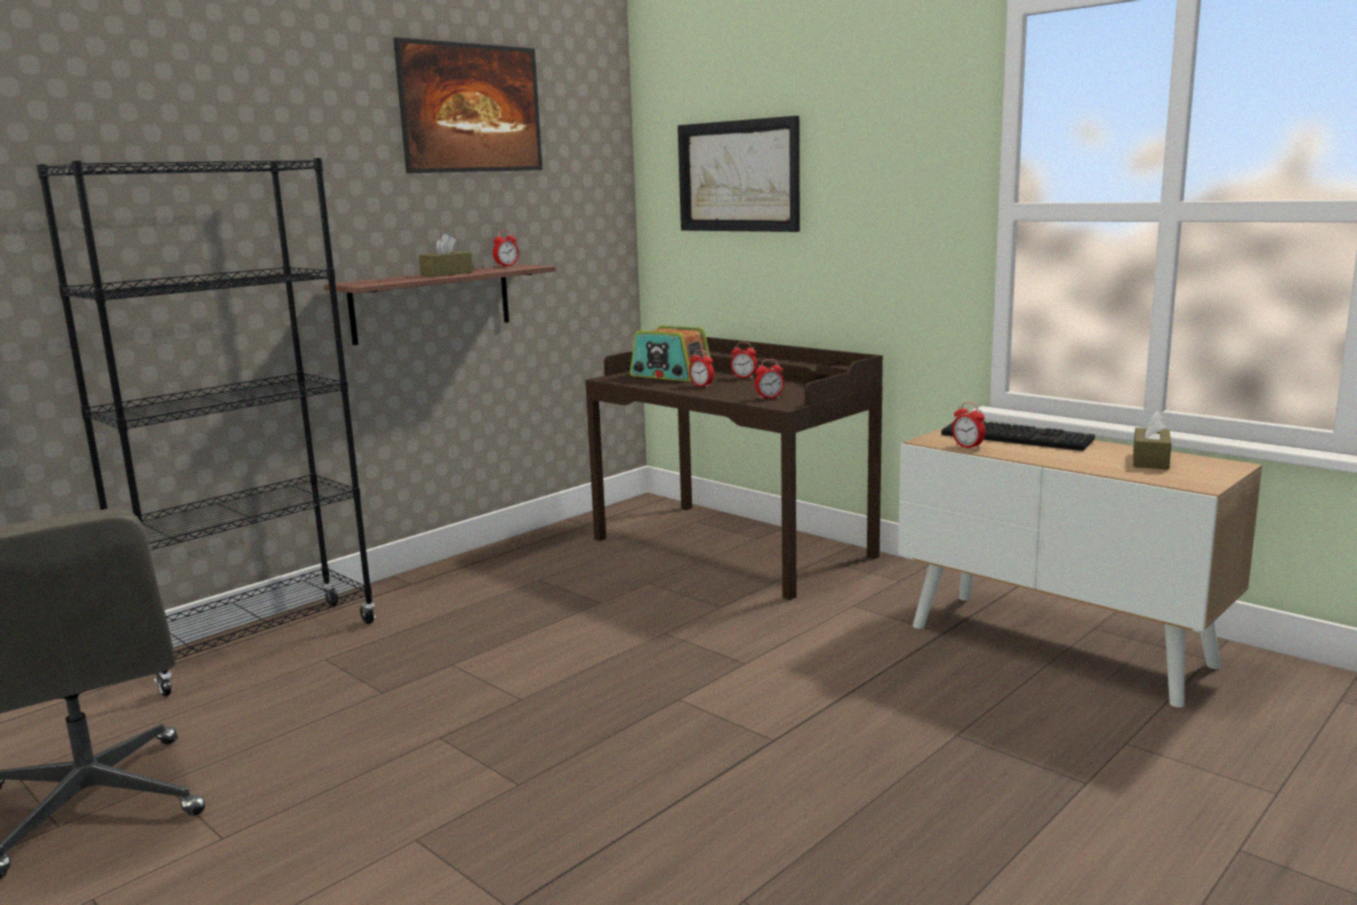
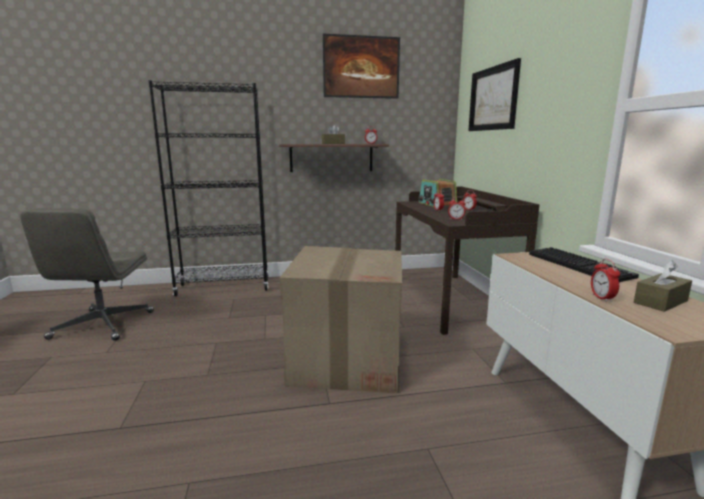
camera: 35 degrees right, 0 degrees up
alarm clock [952,402,985,450] -> alarm clock moved to [591,258,620,302]
none -> cardboard box [280,246,402,394]

